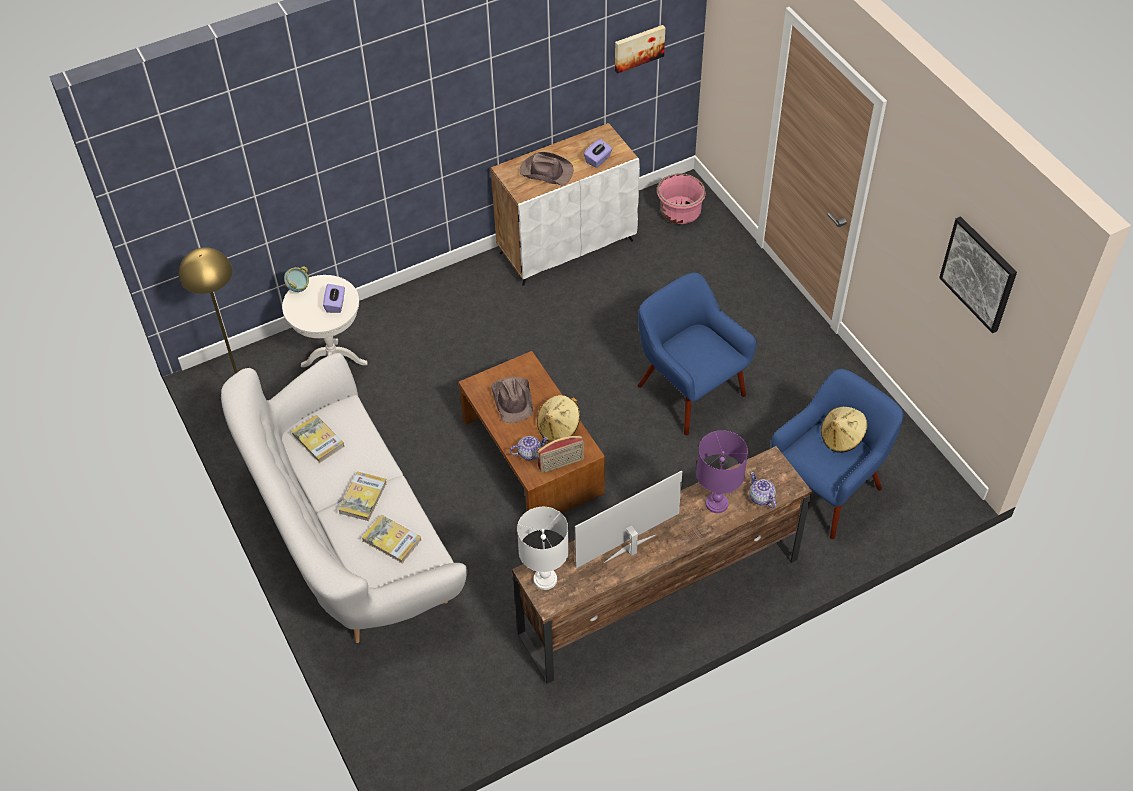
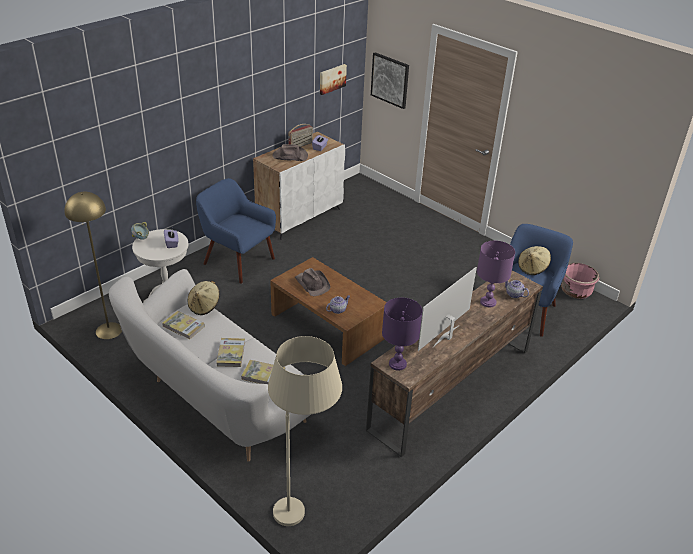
camera: 20 degrees left, 15 degrees down
white table lamp [517,507,569,590] -> purple table lamp [382,298,422,371]
beige hat [537,395,580,443] -> beige hat moved to [188,281,220,315]
radio [537,435,584,473] -> radio moved to [288,124,313,147]
blue armchair [638,273,756,435] -> blue armchair moved to [196,178,276,283]
pink planter [657,174,706,224] -> pink planter moved to [561,263,599,299]
picture [939,216,1017,333] -> picture moved to [371,52,409,109]
none -> beige floor lamp [268,336,342,526]

